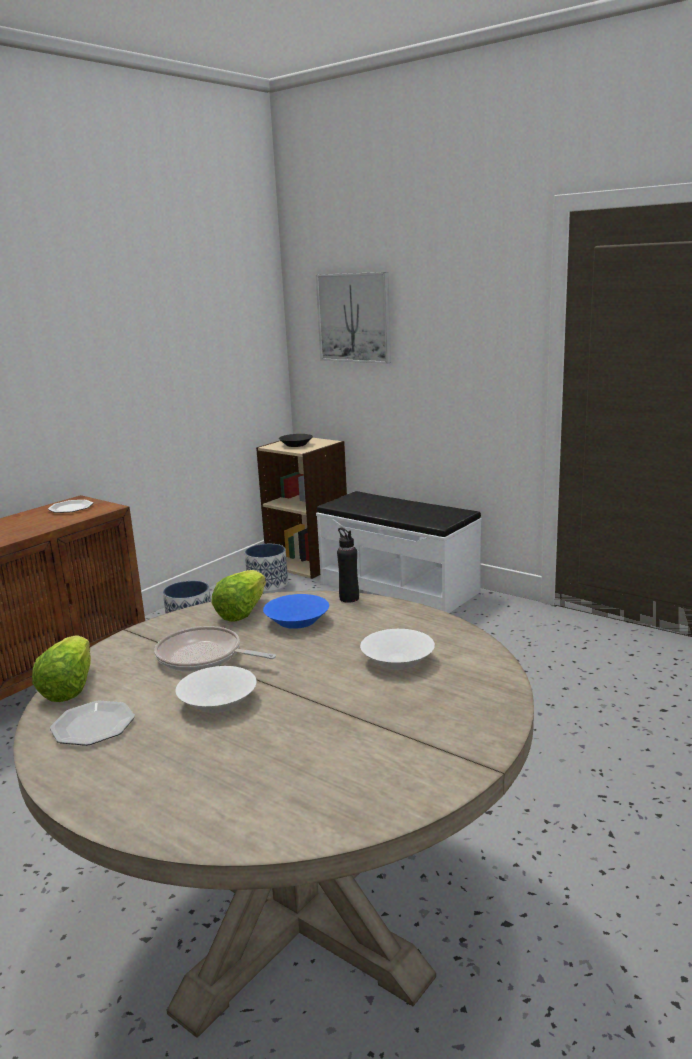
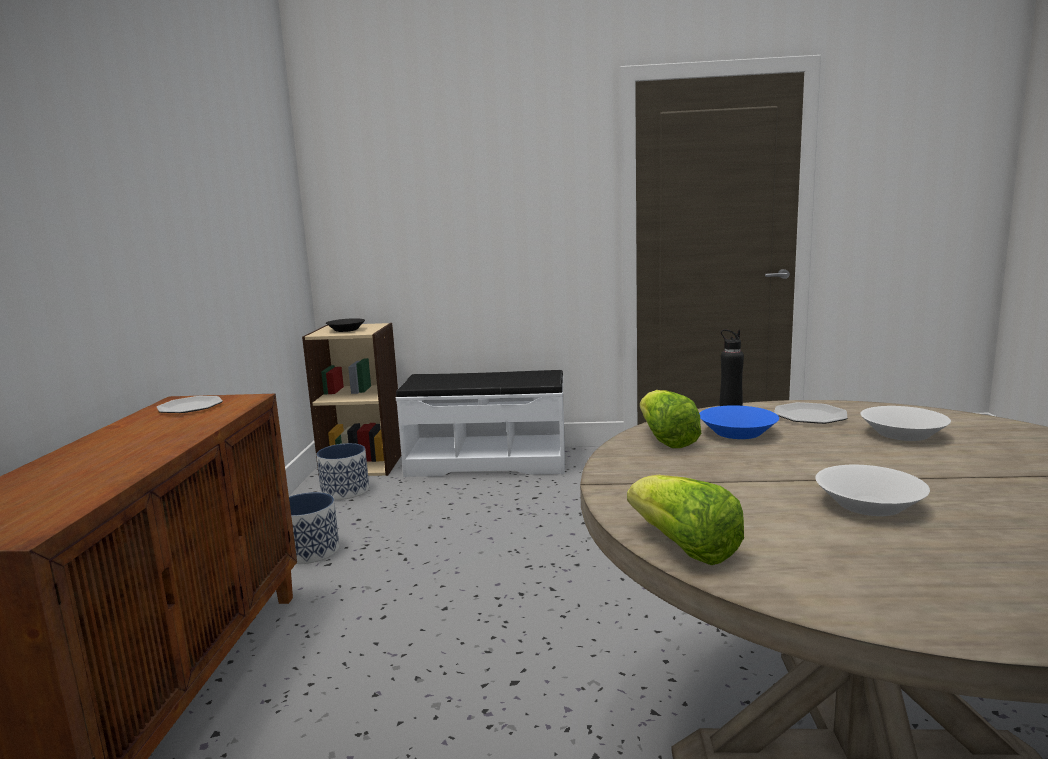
camera: 35 degrees left, 5 degrees down
plate [50,701,135,746] -> plate moved to [774,402,847,424]
frying pan [154,626,276,672] -> none
picture [316,272,391,364] -> none

